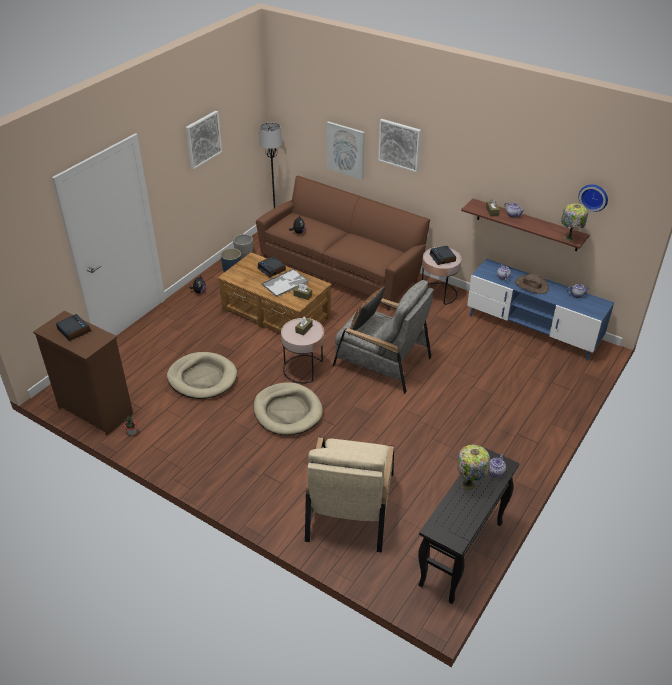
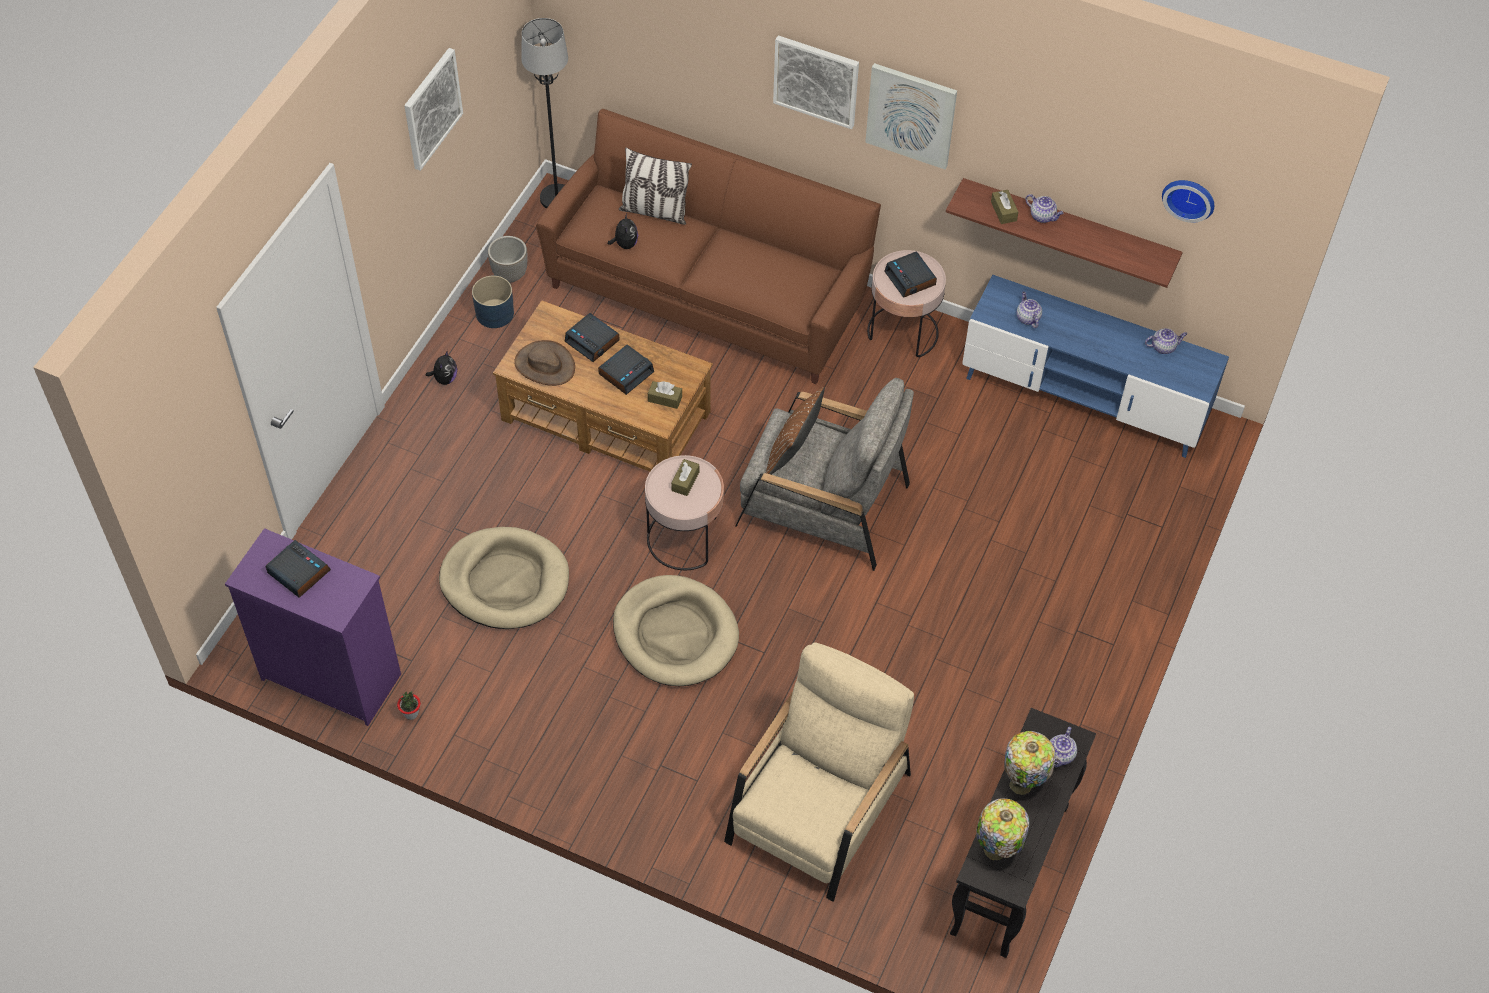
camera: 10 degrees left, 15 degrees up
brown dresser [33,311,133,436] -> purple dresser [225,528,401,726]
tray [262,269,309,297] -> alarm clock [598,345,654,395]
beige armchair [305,437,394,553] -> beige armchair turned 150 degrees counterclockwise [724,642,914,902]
picture [327,121,365,180] -> picture moved to [865,63,957,169]
brown hat [515,273,549,294] -> brown hat moved to [514,340,575,386]
table lamp [561,203,588,241] -> table lamp moved to [976,798,1029,860]
none -> pillow [619,147,692,225]

